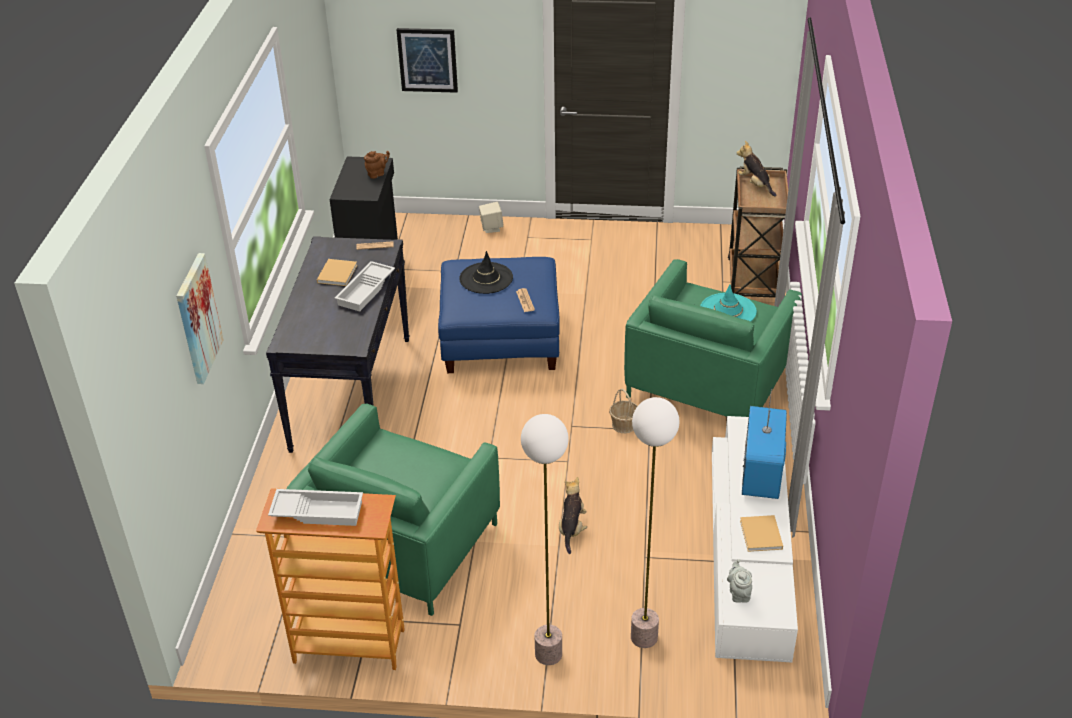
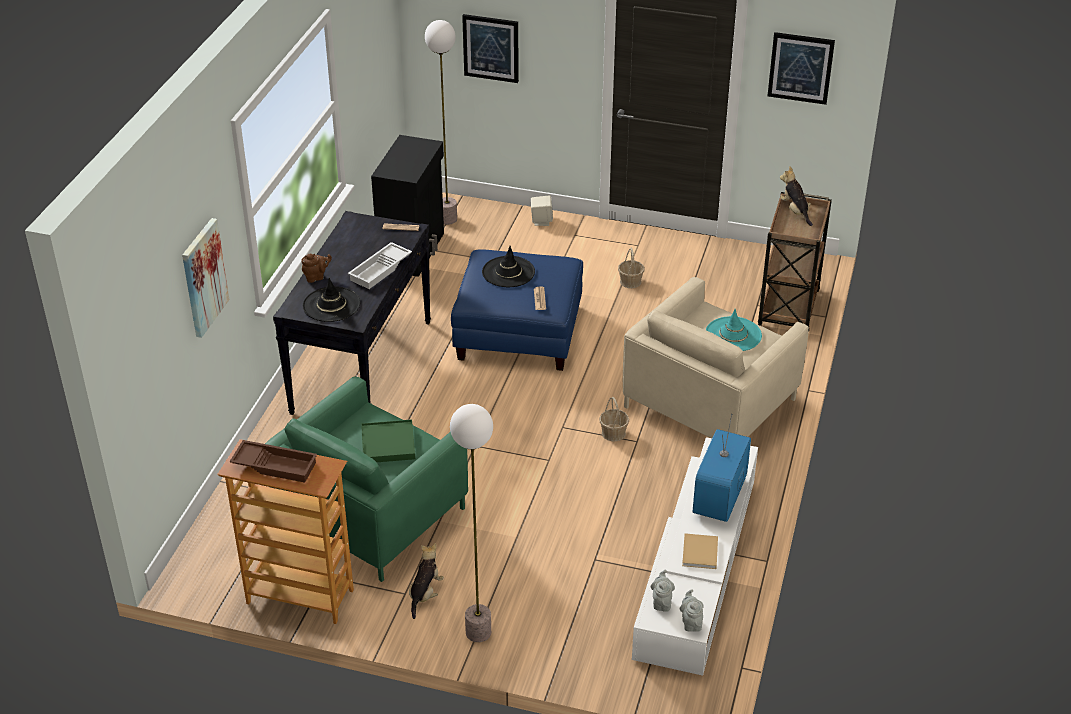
camera: 10 degrees right, 0 degrees up
white tray [268,489,363,526] -> brown tray [230,440,317,483]
beige book [317,259,357,286] -> none
brown teapot [364,151,390,179] -> brown teapot moved to [301,254,332,283]
plush toy [559,477,587,554] -> plush toy moved to [409,543,444,619]
green armchair [624,259,802,417] -> beige armchair [623,277,809,438]
floor lamp [631,397,680,648] -> floor lamp moved to [425,20,457,225]
none -> black hat [302,278,360,322]
none -> green tray [361,419,415,462]
none -> basket [618,248,645,288]
none -> grey teapot [679,589,704,632]
none -> picture [768,32,835,105]

